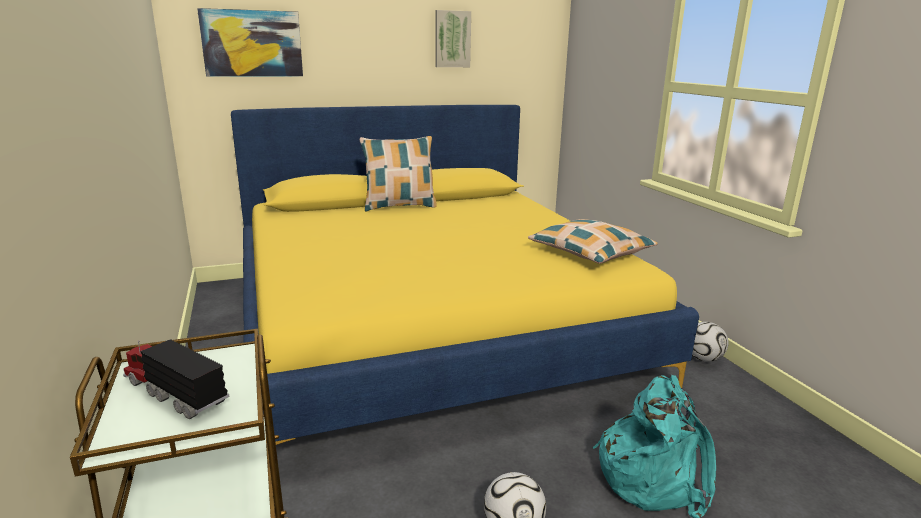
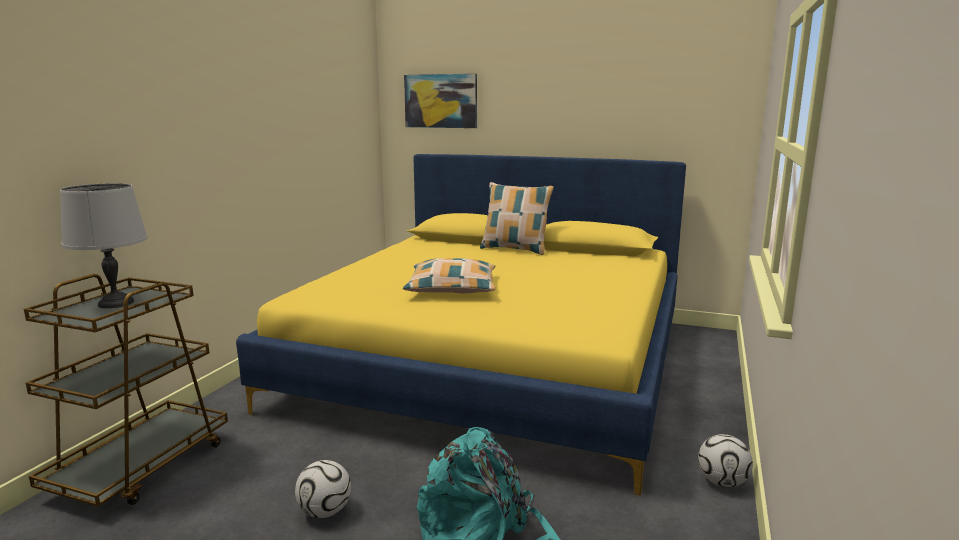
camera: 40 degrees right, 5 degrees down
toy truck [123,339,229,419] -> grey table lamp [60,183,148,308]
picture [435,10,471,67] -> none
pillow [528,219,658,264] -> pillow moved to [403,258,495,293]

